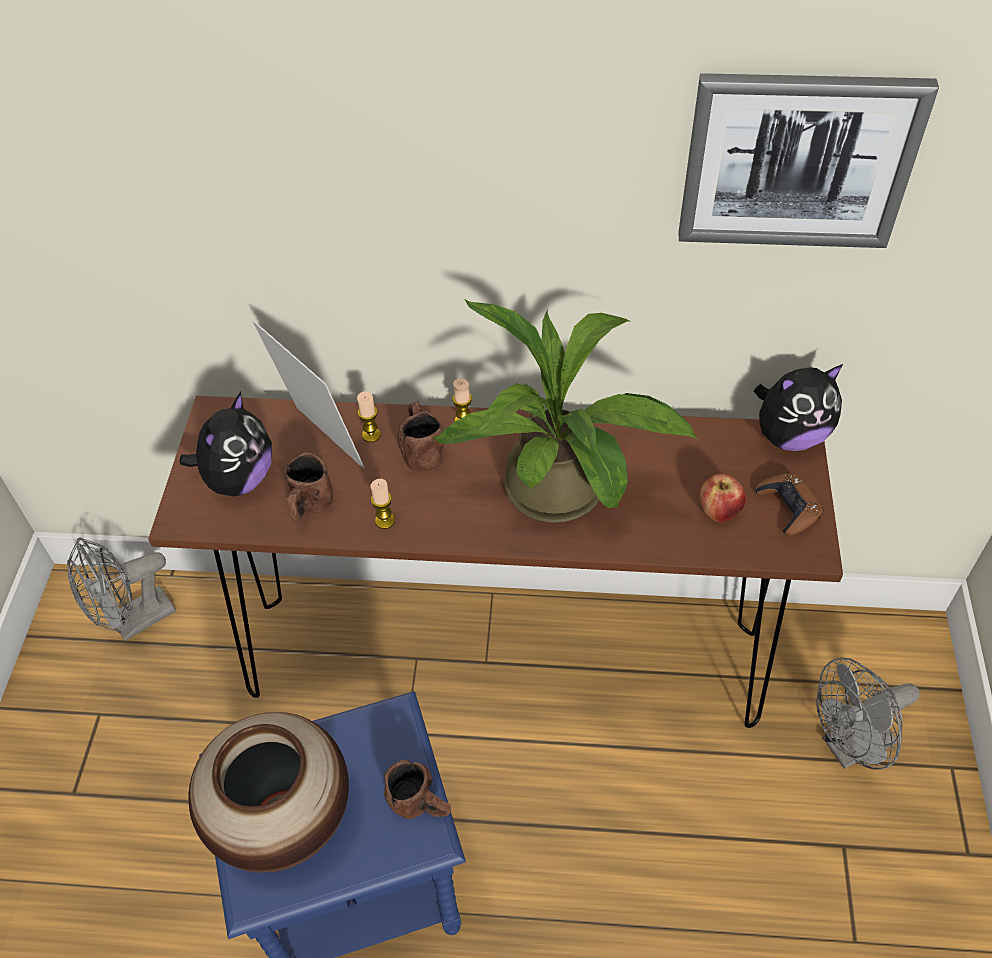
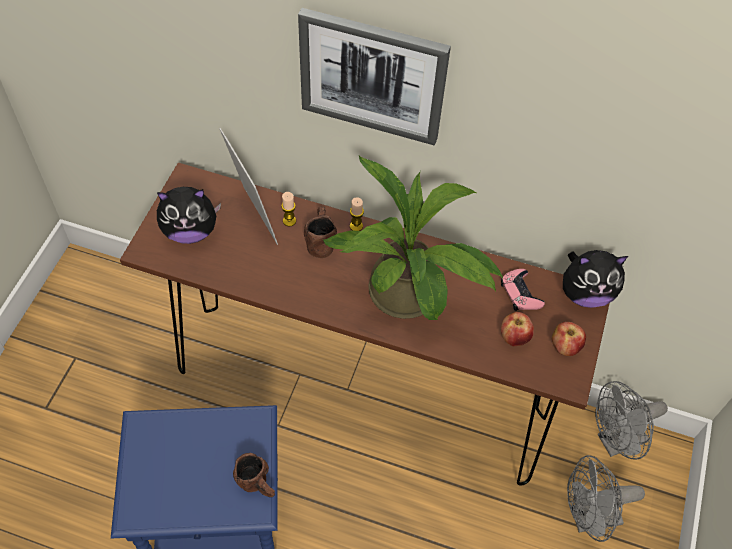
camera: 10 degrees right, 5 degrees up
grey fan [67,537,176,641] -> grey fan moved to [595,381,668,460]
plush toy [180,392,272,496] -> plush toy turned 45 degrees clockwise [157,187,221,244]
vase [188,712,349,873] -> none
brown mug [285,452,333,521] -> none
candle [370,479,395,529] -> none
picture [678,73,939,248] -> picture moved to [298,8,451,146]
brown game controller [755,473,824,536] -> apple [552,322,586,356]
none -> pink game controller [501,269,545,311]

